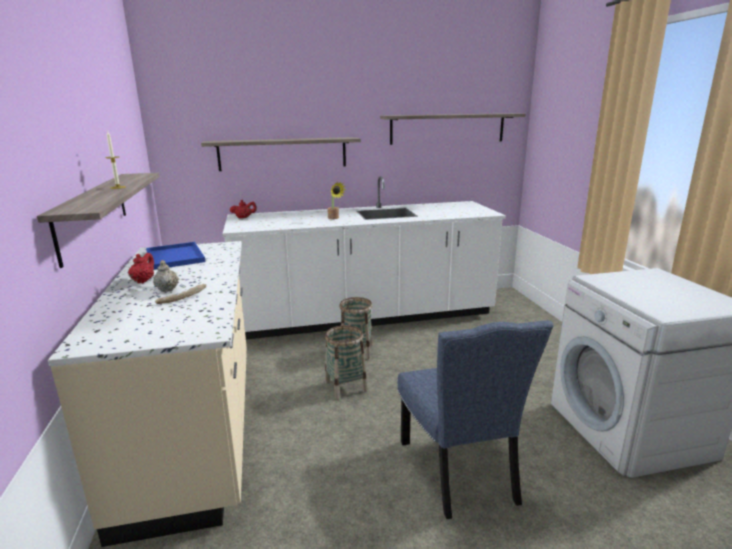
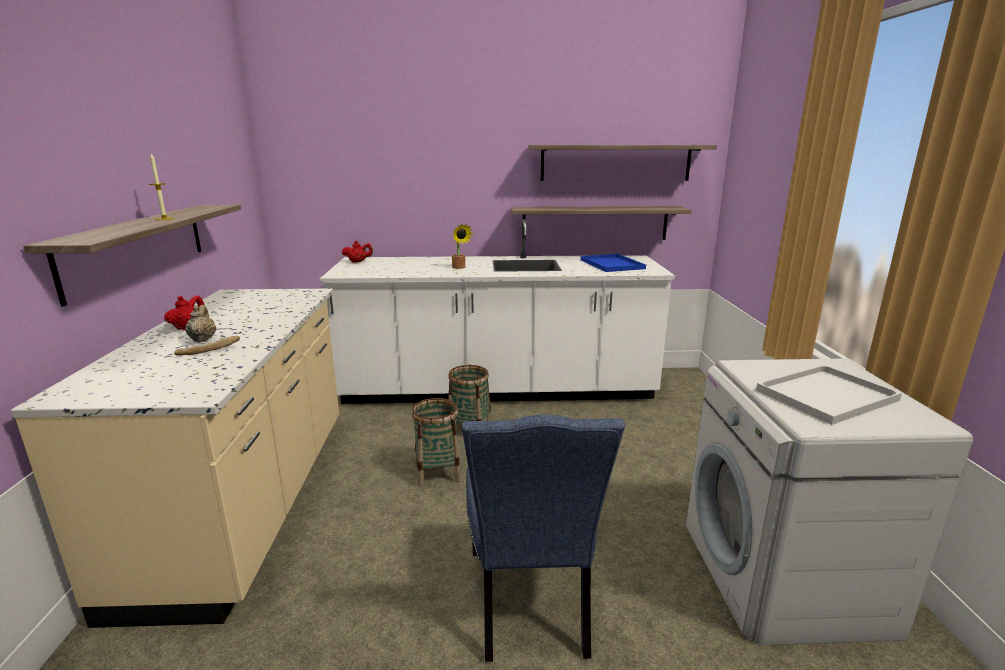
camera: 10 degrees right, 0 degrees up
blue tray [146,242,206,270] -> blue tray moved to [581,254,646,272]
shelf [201,137,361,171] -> shelf moved to [510,206,691,240]
none -> white tray [756,365,902,425]

